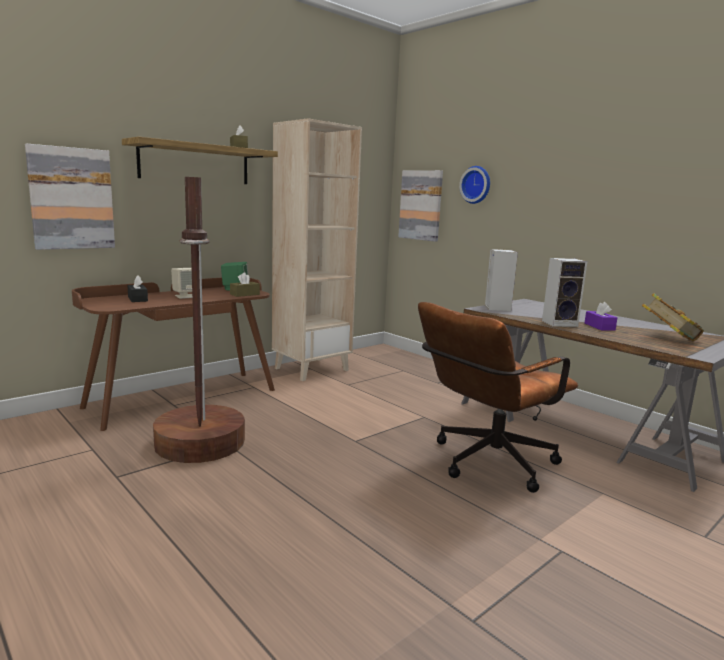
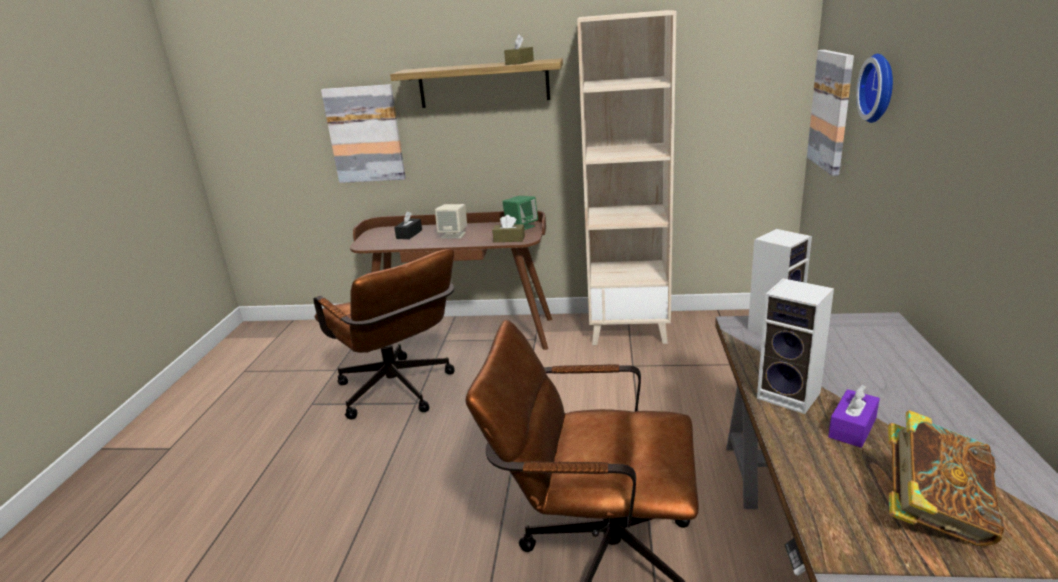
camera: 50 degrees right, 10 degrees up
brown floor lamp [153,177,245,463] -> brown office chair [314,249,455,420]

